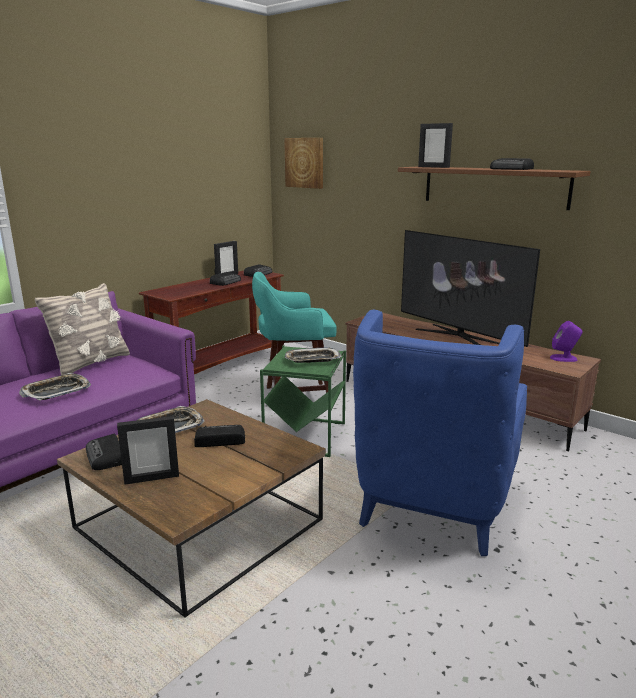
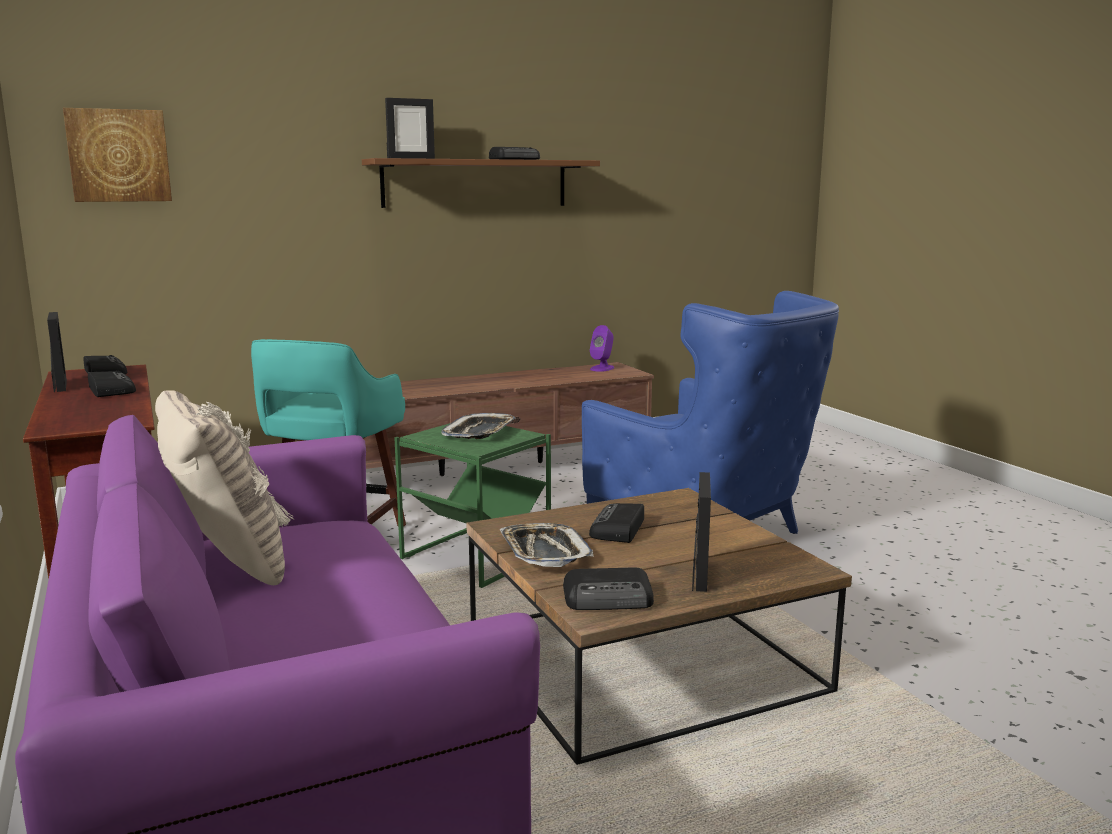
camera: 65 degrees left, 5 degrees down
tray [19,373,91,401] -> none
television [401,230,540,347] -> none

